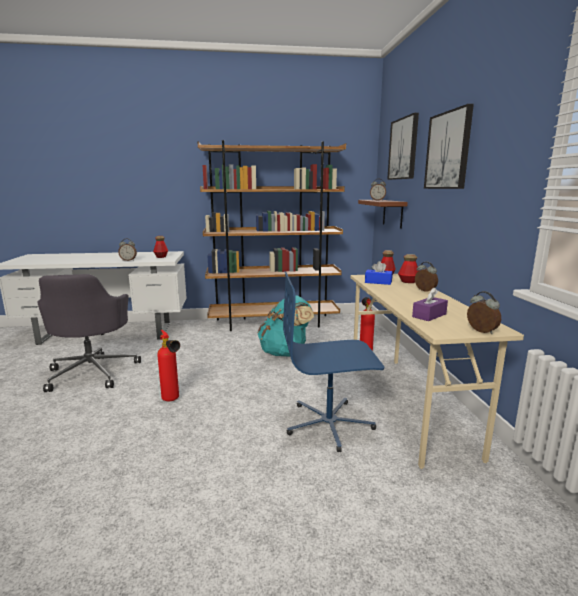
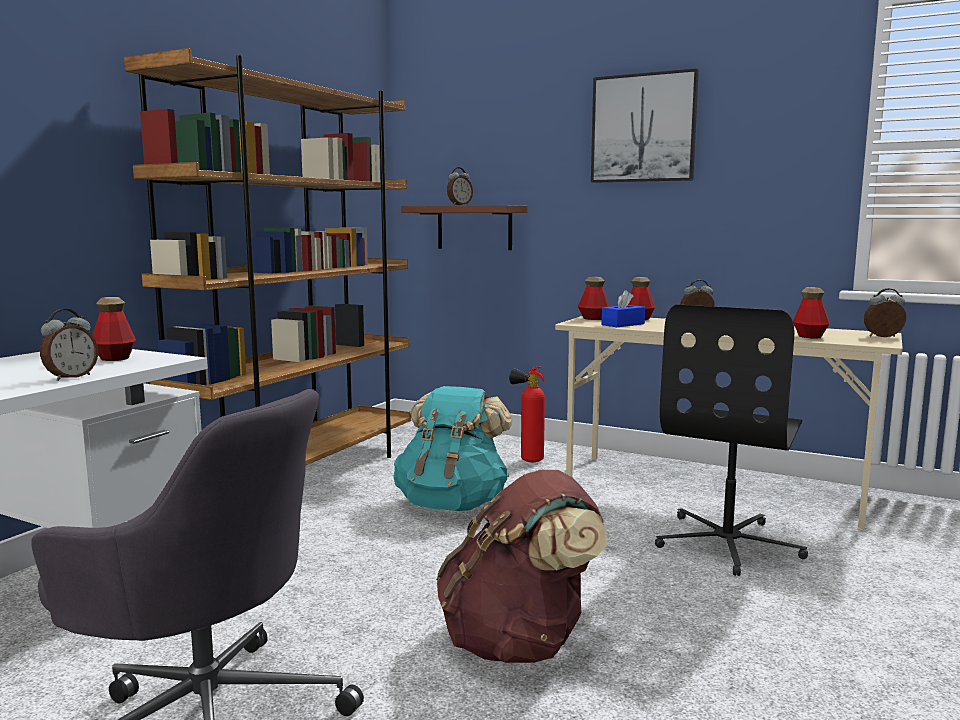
camera: 55 degrees left, 5 degrees down
fire extinguisher [158,330,180,401] -> brown backpack [436,470,608,663]
blue office chair [283,271,384,452] -> black office chair [655,304,808,576]
picture [387,113,419,180] -> none
purple tissue box [412,287,448,321] -> bottle [793,287,830,339]

